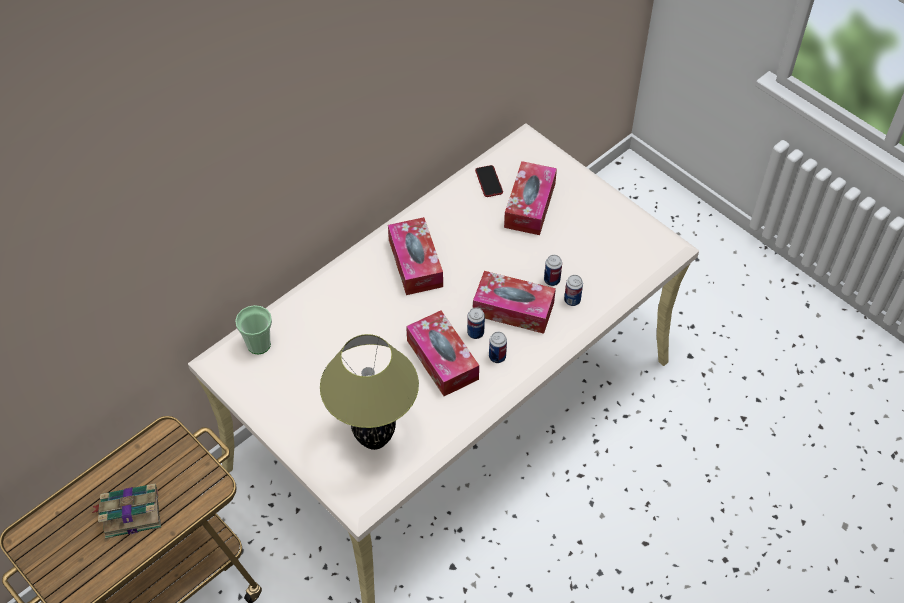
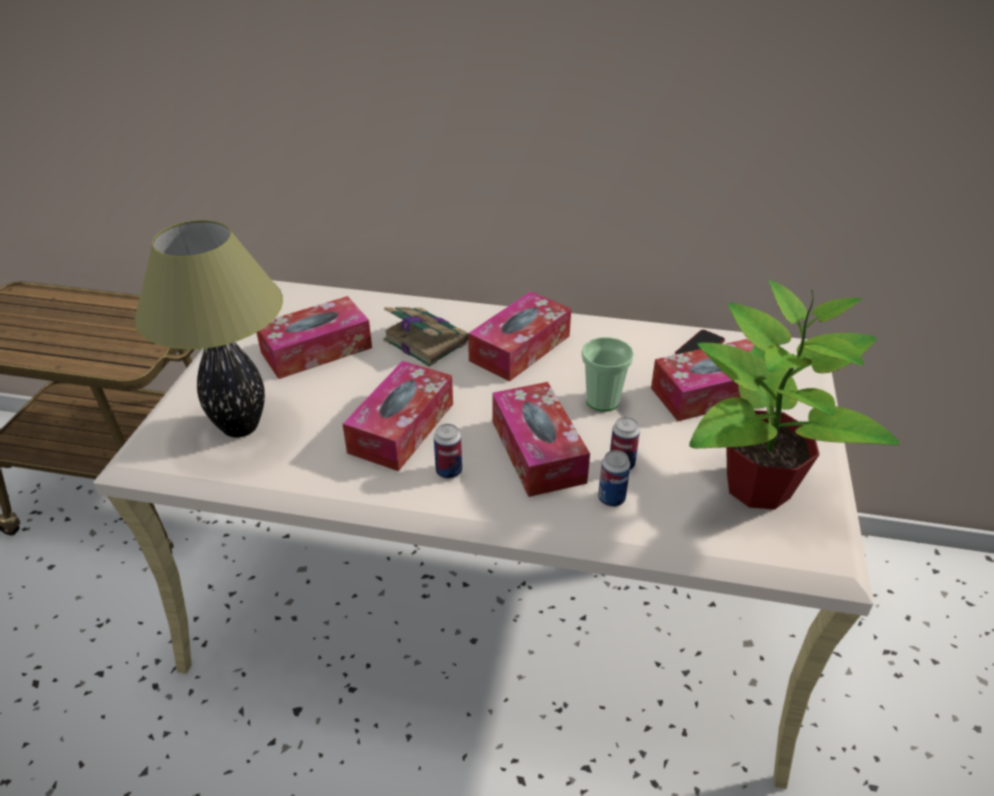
camera: 55 degrees right, 15 degrees down
book [92,484,161,539] -> book moved to [383,307,468,367]
cup [235,305,272,354] -> cup moved to [582,337,634,412]
can [467,307,485,339] -> none
none -> tissue box [256,296,372,379]
none -> potted plant [689,280,900,510]

